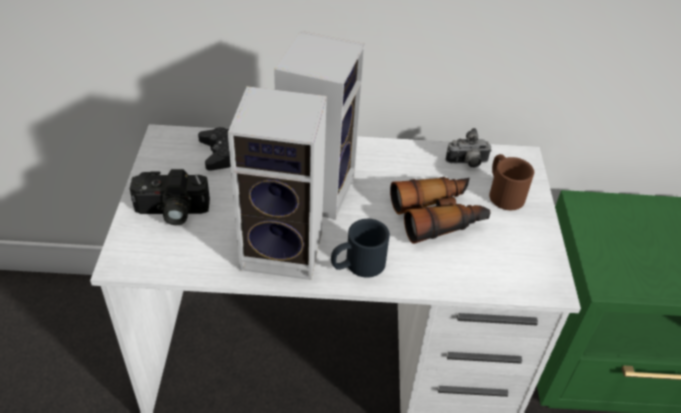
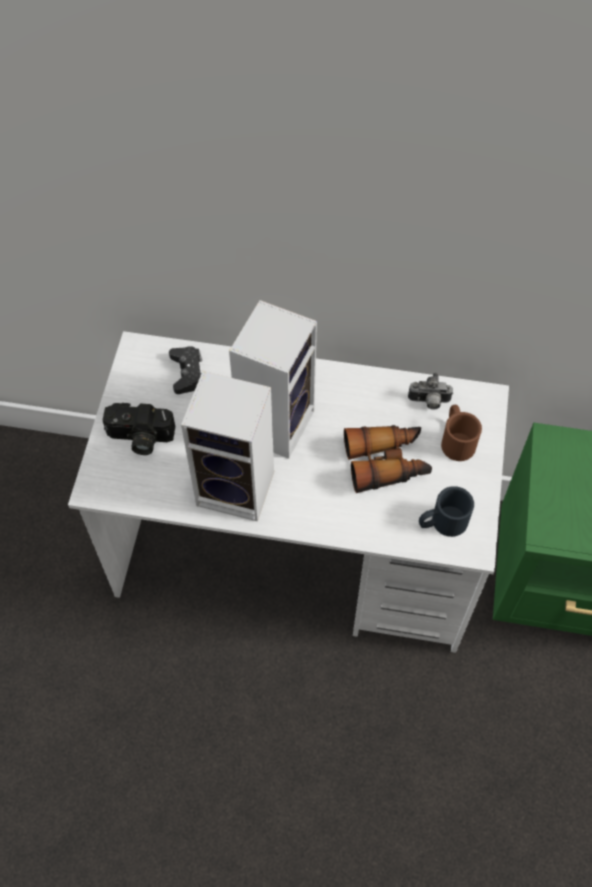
camera: 10 degrees right, 15 degrees up
black mug [331,219,390,278] -> black mug moved to [419,486,474,537]

